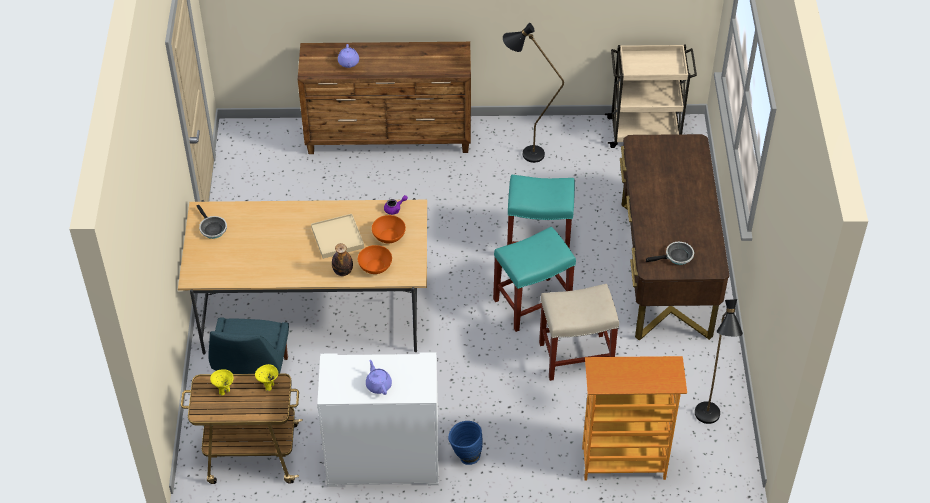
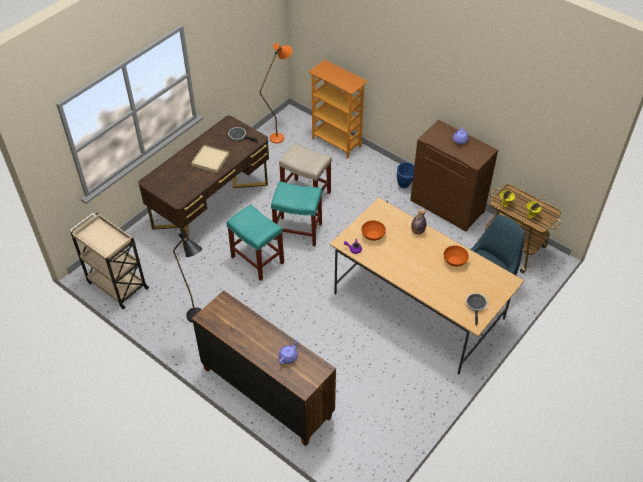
camera: 140 degrees left, 0 degrees up
beige tray [311,214,364,259] -> beige tray moved to [191,145,229,173]
white cabinet [317,352,439,487] -> brown cabinet [410,120,498,232]
orange bowl [358,245,392,274] -> orange bowl moved to [444,245,469,267]
black floor lamp [695,299,743,424] -> orange floor lamp [260,43,292,144]

